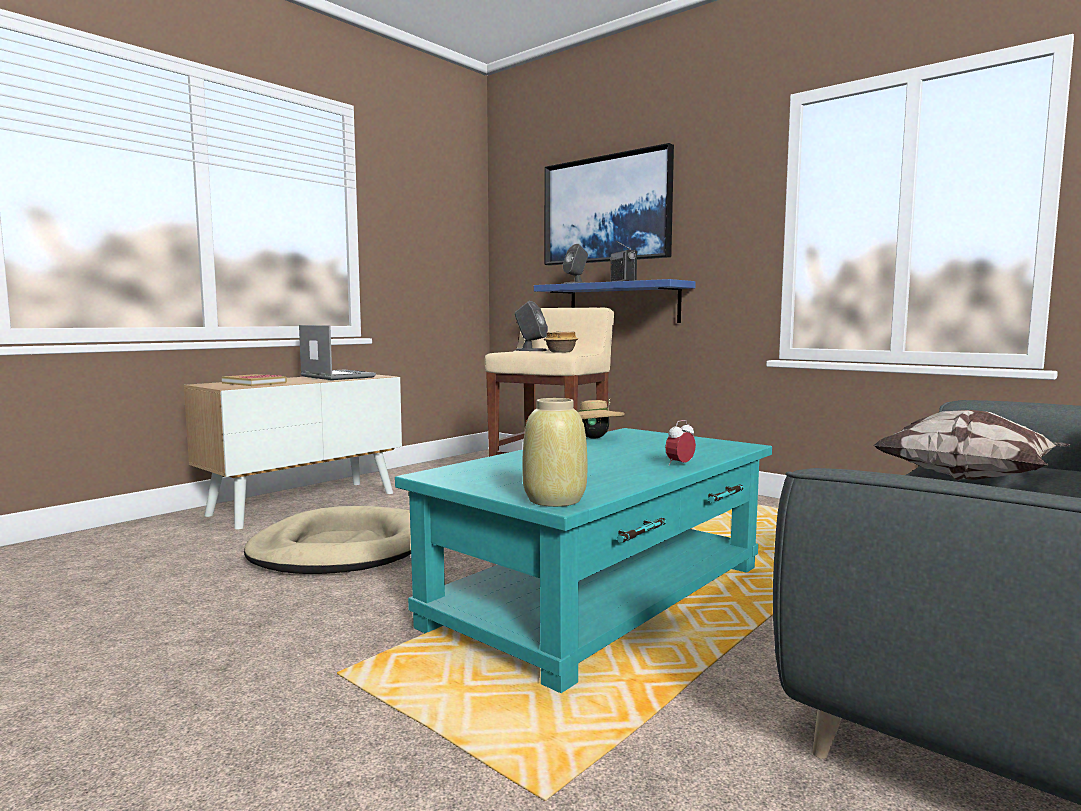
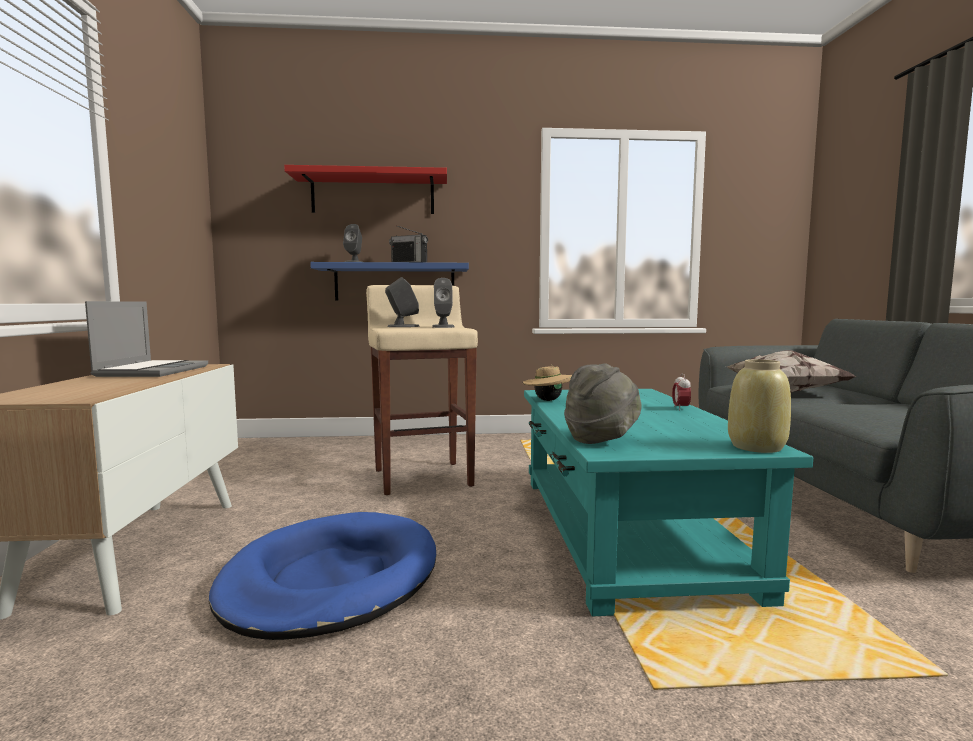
camera: 45 degrees left, 0 degrees up
book [222,374,287,386] -> none
beige dog bed [244,506,411,574] -> blue dog bed [209,512,436,640]
laptop [299,325,376,380] -> laptop turned 90 degrees clockwise [85,301,208,377]
bowl [544,331,578,353] -> grey speaker [432,278,455,328]
picture [545,143,674,265] -> red shelf [284,165,447,214]
none -> grey hat [564,363,641,444]

